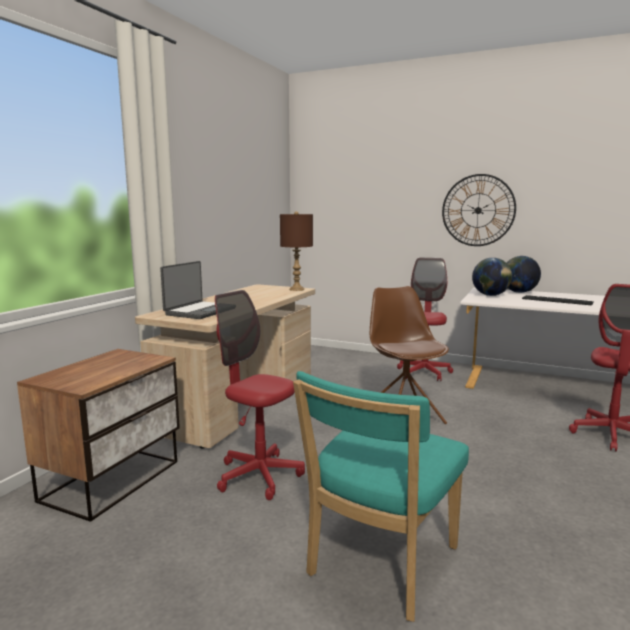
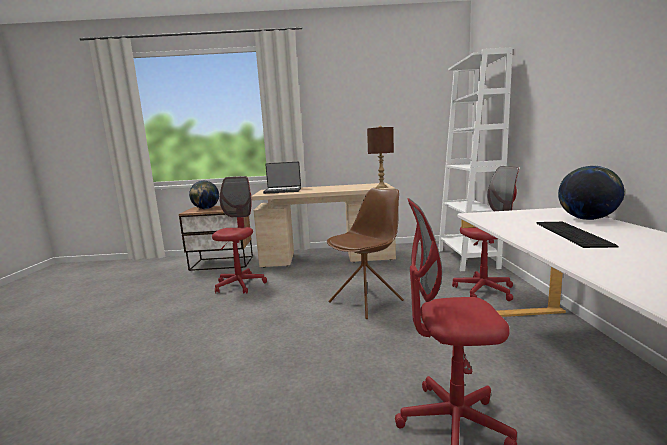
camera: 65 degrees right, 0 degrees up
turquoise chair [293,371,469,622] -> none
wall clock [442,174,516,246] -> none
globe [472,258,512,296] -> globe moved to [189,181,219,209]
none -> white bookcase [439,47,513,271]

